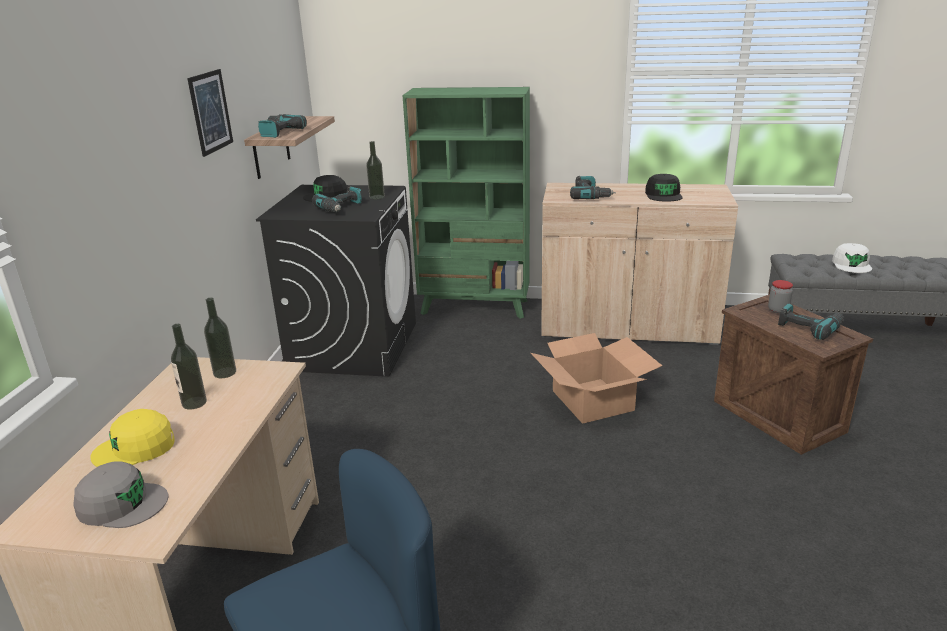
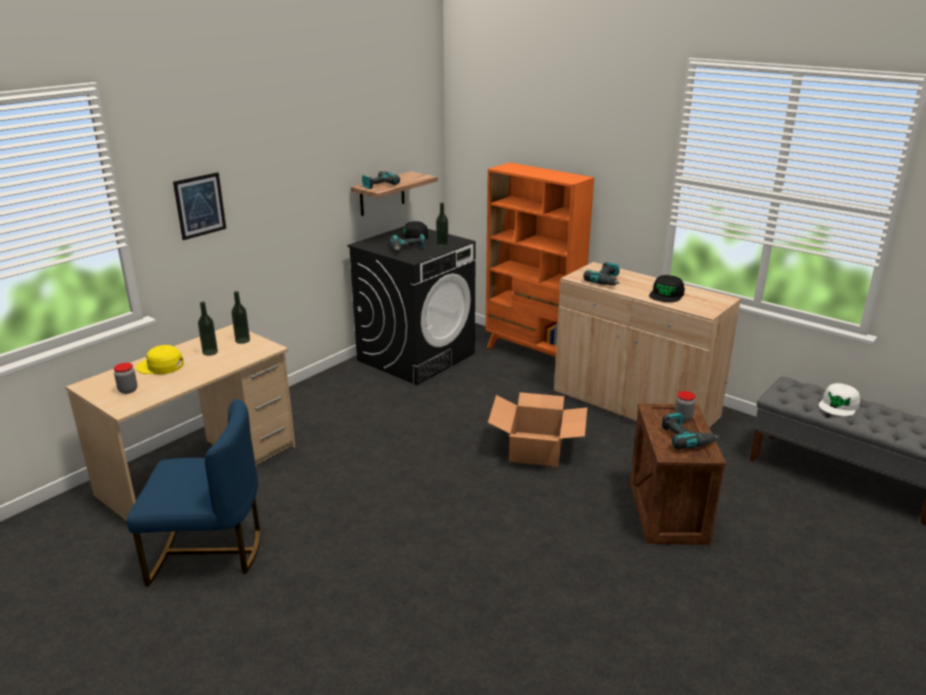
camera: 30 degrees right, 0 degrees up
grey cap [73,461,168,528] -> jar [114,363,137,394]
picture [187,69,233,157] -> picture moved to [173,172,226,240]
green bookcase [402,87,530,319] -> orange bookcase [486,163,594,363]

